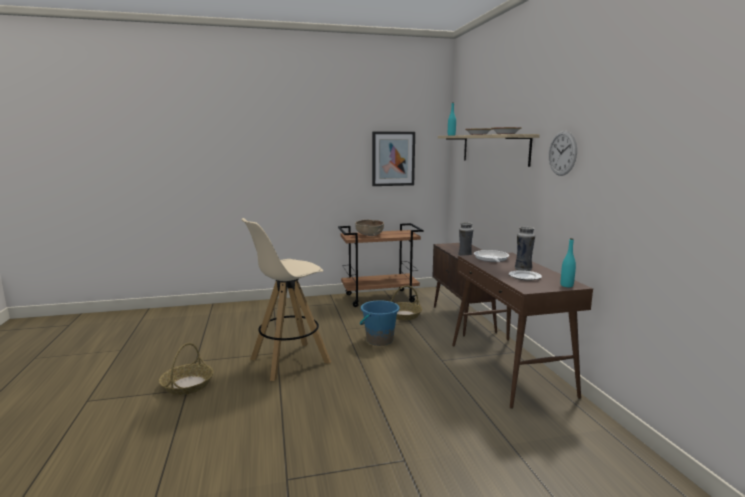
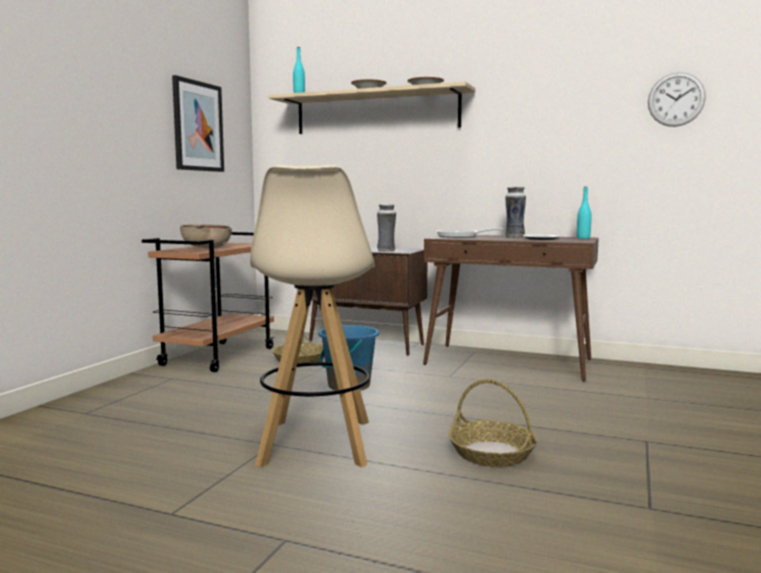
camera: 55 degrees left, 5 degrees down
basket [159,343,214,395] -> basket moved to [448,379,538,467]
wall clock [549,130,577,176] -> wall clock moved to [648,72,706,127]

